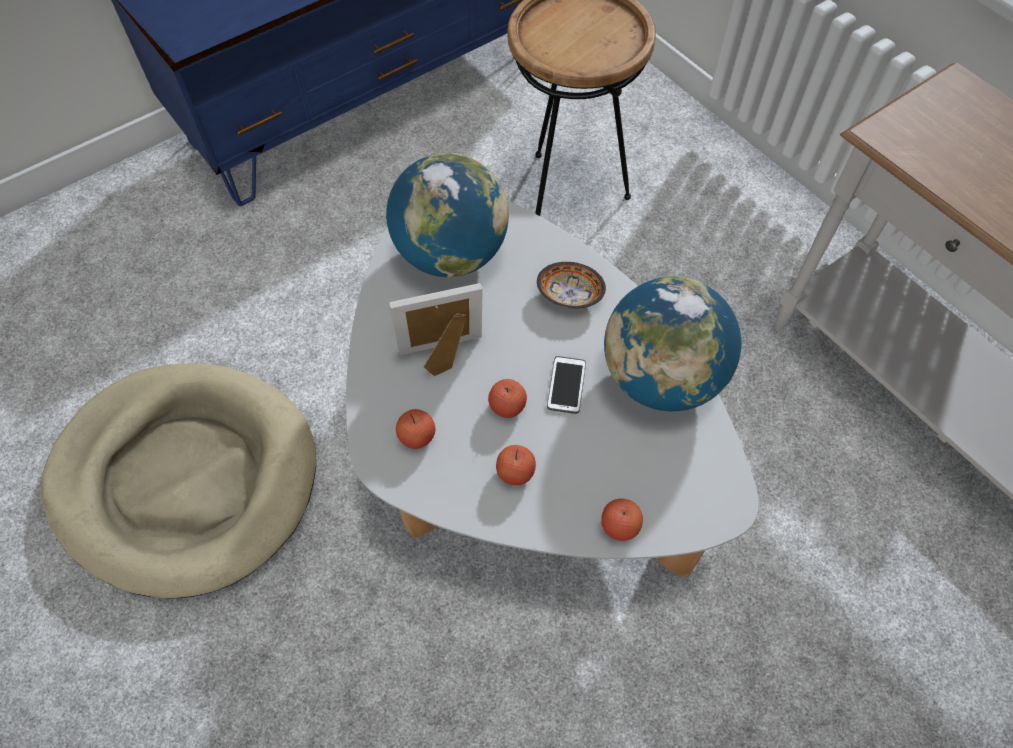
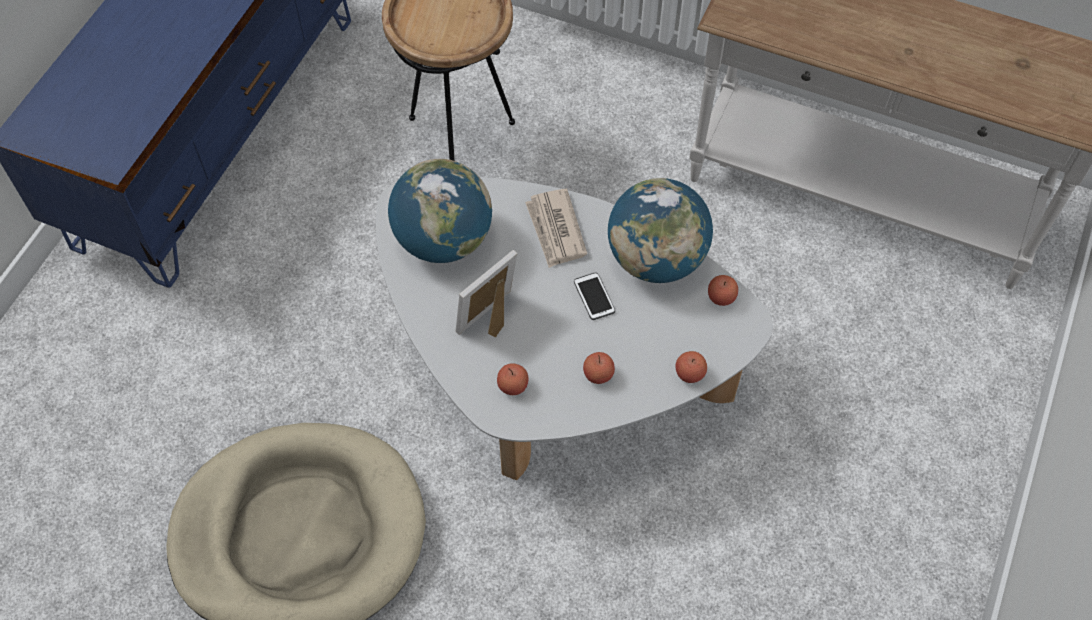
camera: 30 degrees left, 0 degrees up
apple [488,379,527,418] -> apple moved to [708,275,738,306]
bowl [537,262,606,308] -> newspaper [525,189,587,268]

